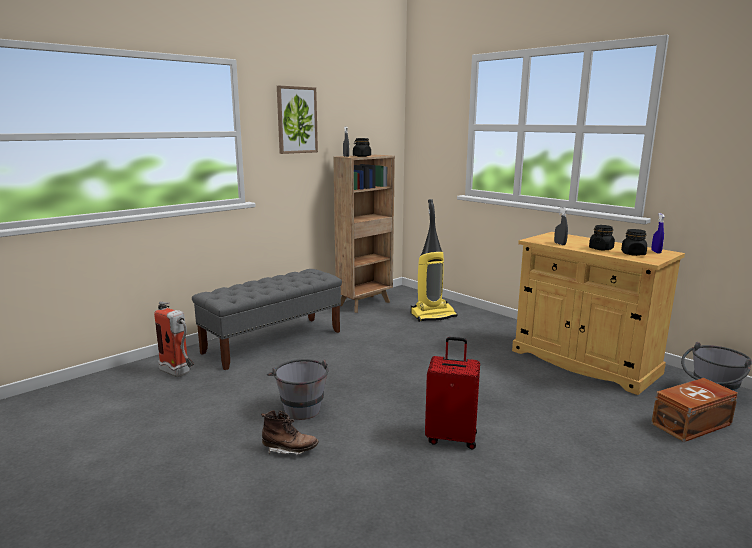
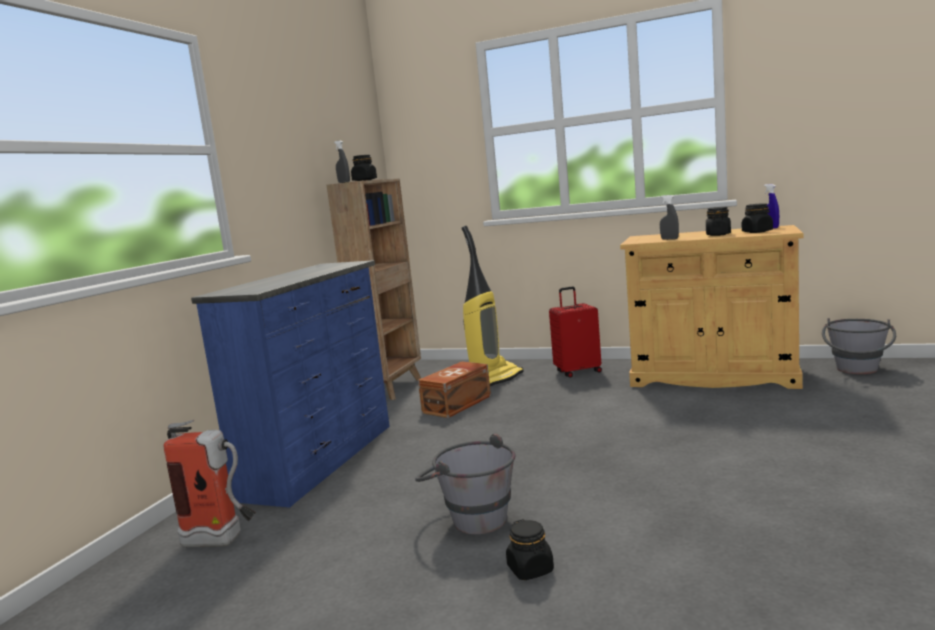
camera: 25 degrees left, 5 degrees down
grey bench [192,269,342,370] -> blue dresser [191,260,390,508]
brown boot [261,410,319,455] -> black jar [506,519,554,580]
picture [277,86,318,154] -> none
red suitcase [425,337,480,450] -> red suitcase moved to [549,287,602,378]
brown storage box [651,378,738,442] -> brown storage box moved to [418,361,491,418]

